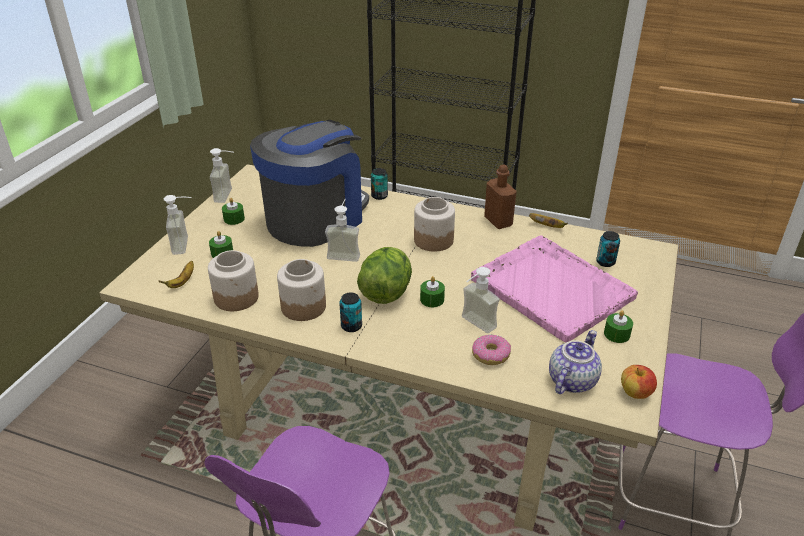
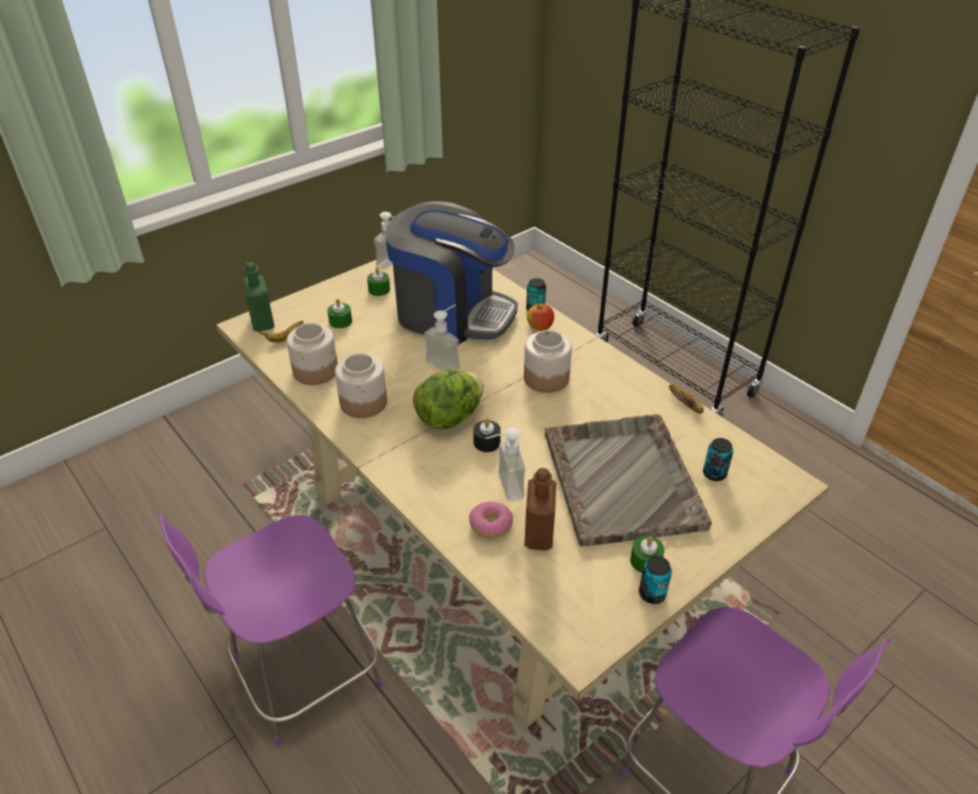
camera: 30 degrees right, 5 degrees up
soap dispenser [164,195,191,255] -> none
coffee machine [250,120,369,247] -> coffee machine turned 45 degrees clockwise [385,201,518,344]
can [339,293,362,332] -> can moved to [639,556,672,604]
green candle [420,276,445,307] -> black candle [473,418,501,452]
pink tray [471,235,638,343] -> grey tray [545,414,712,547]
brown bottle [484,164,517,229] -> brown bottle moved to [524,468,556,550]
teapot [549,330,602,394] -> none
apple [621,365,657,399] -> apple moved to [527,303,554,331]
none -> green bottle [242,262,275,332]

